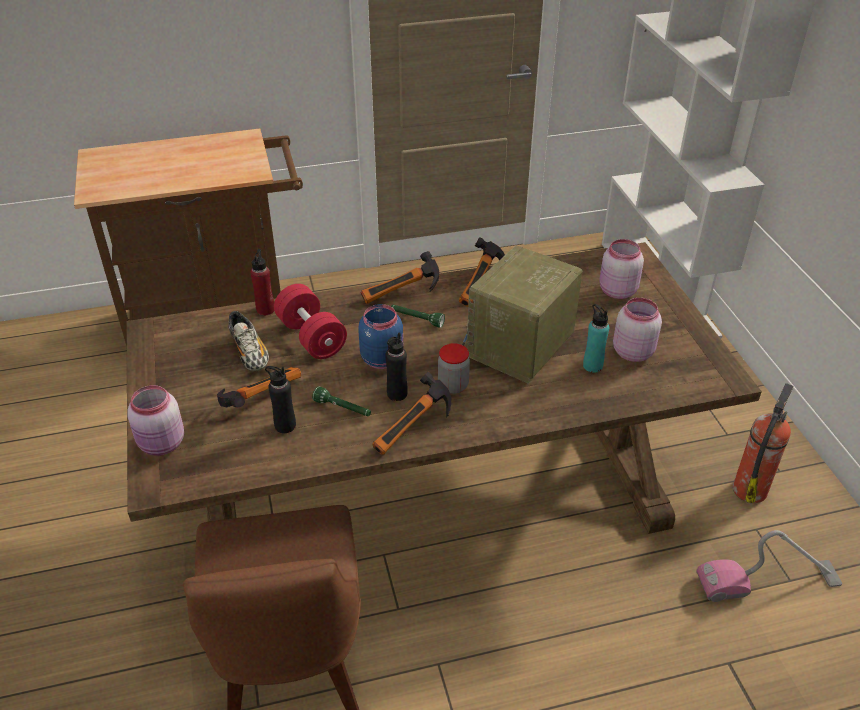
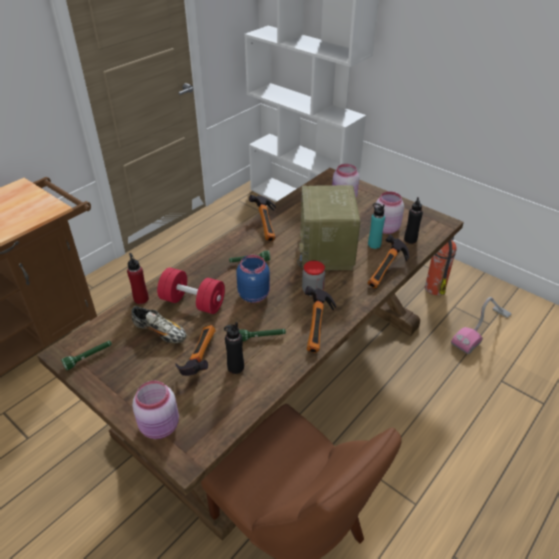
camera: 35 degrees left, 0 degrees up
hammer [361,251,439,304] -> hammer moved to [367,234,409,288]
black bottle [385,333,408,401] -> black bottle moved to [404,197,423,244]
none -> green flashlight [61,341,112,371]

